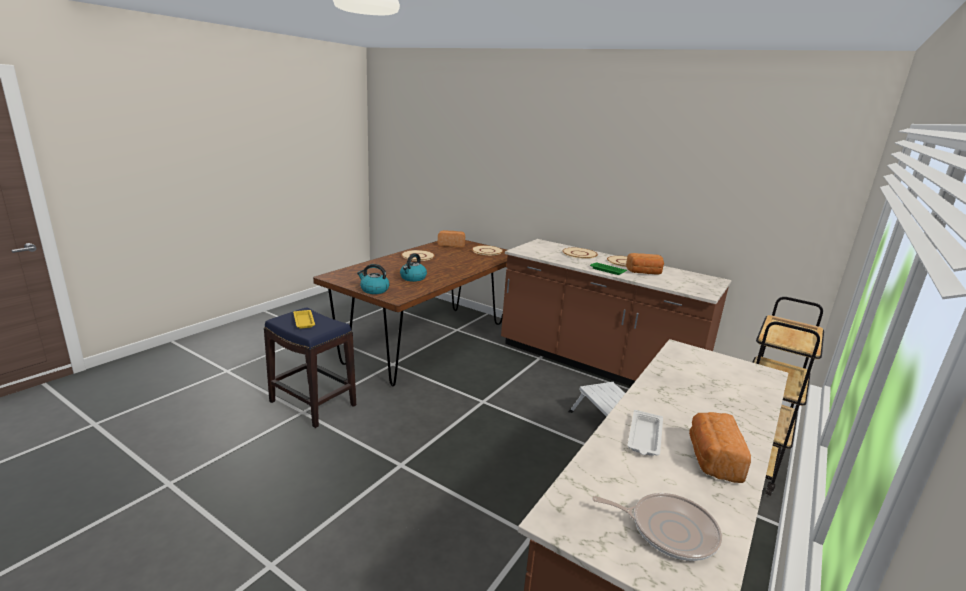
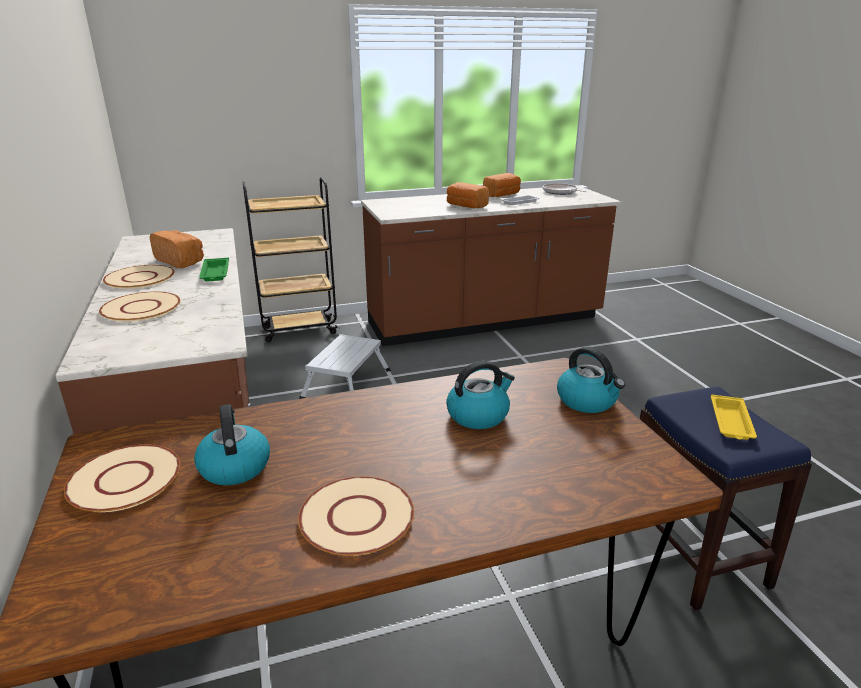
camera: 140 degrees left, 5 degrees up
bread [437,230,465,247] -> bread moved to [447,182,489,208]
none -> kettle [194,404,270,485]

